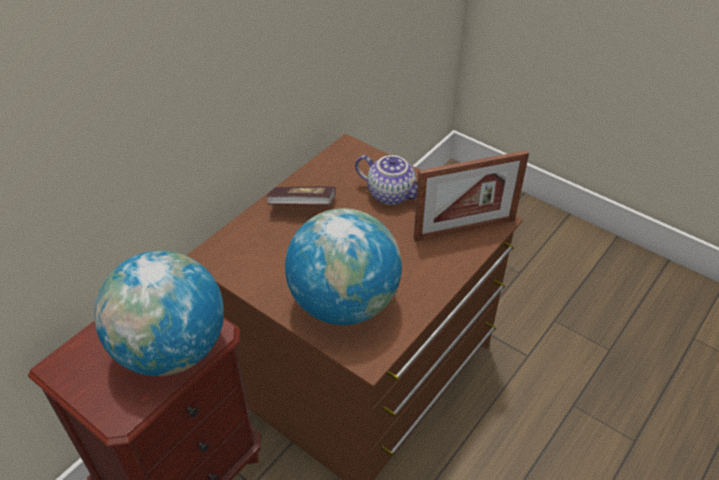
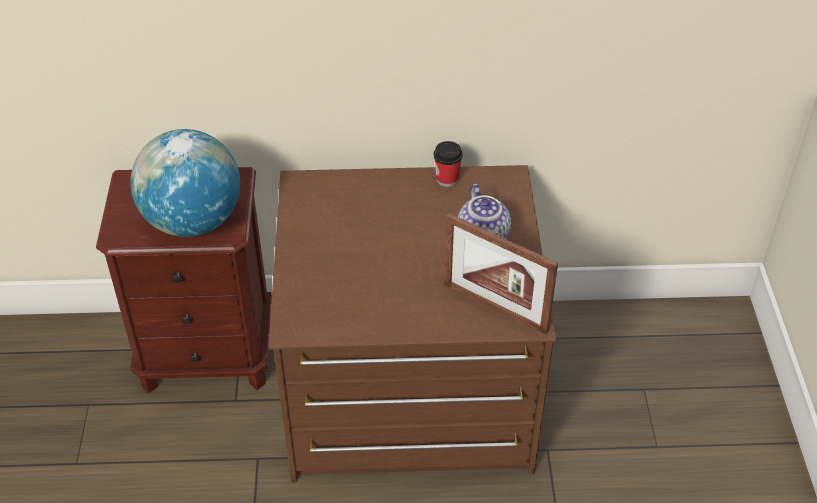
camera: 50 degrees right, 0 degrees up
book [266,186,336,205] -> none
globe [285,208,402,325] -> none
none -> cup [434,141,462,187]

